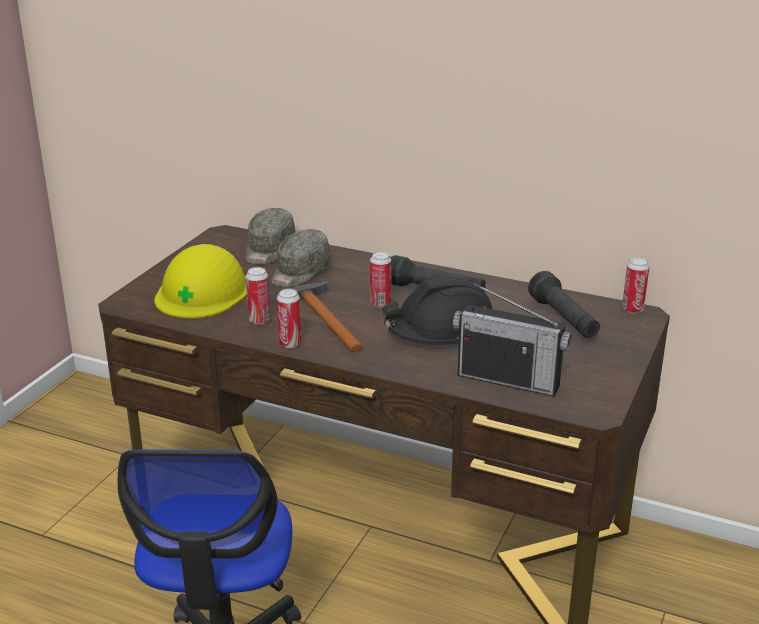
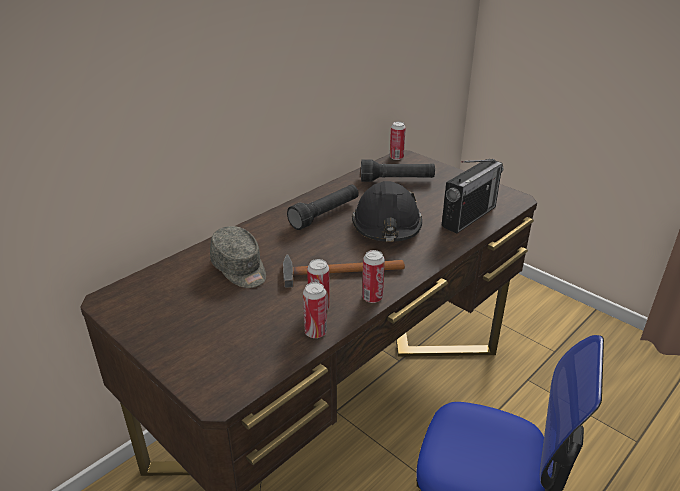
camera: 70 degrees left, 5 degrees up
yellow hard hat [154,244,247,318] -> none
grey cap [245,208,296,264] -> none
can [370,252,392,307] -> can moved to [303,282,327,338]

